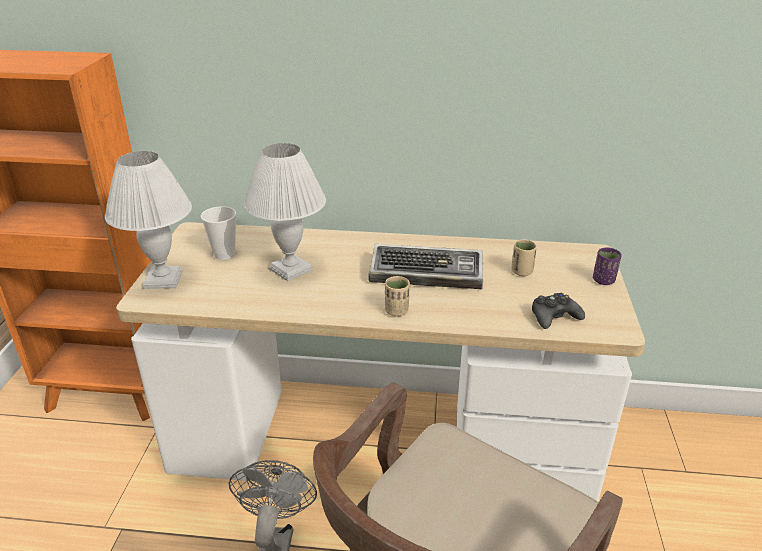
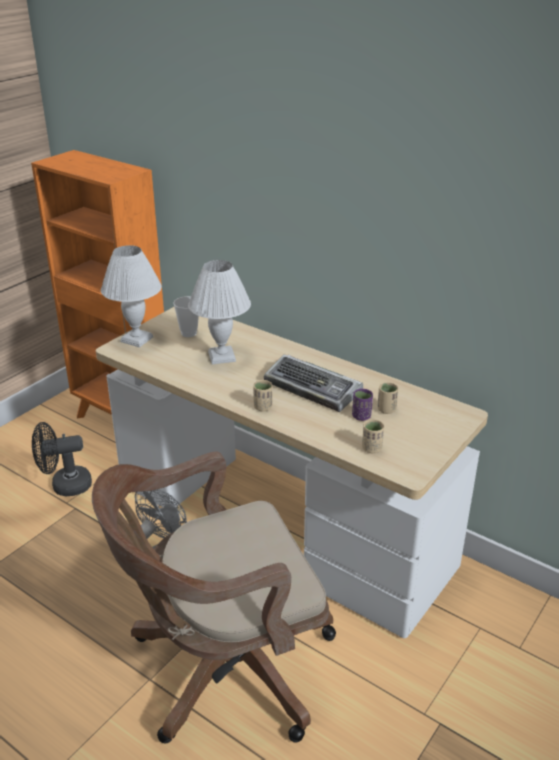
camera: 30 degrees right, 0 degrees up
black game controller [532,293,585,329] -> beige cup [362,419,384,453]
purple cup [593,248,622,285] -> purple cup moved to [352,389,373,421]
none -> black fan [32,422,92,496]

